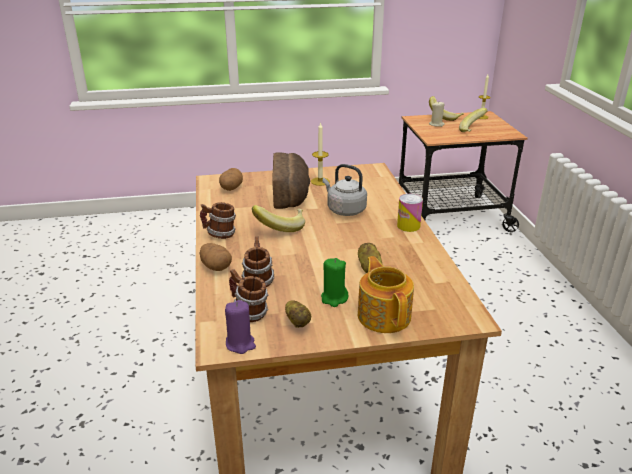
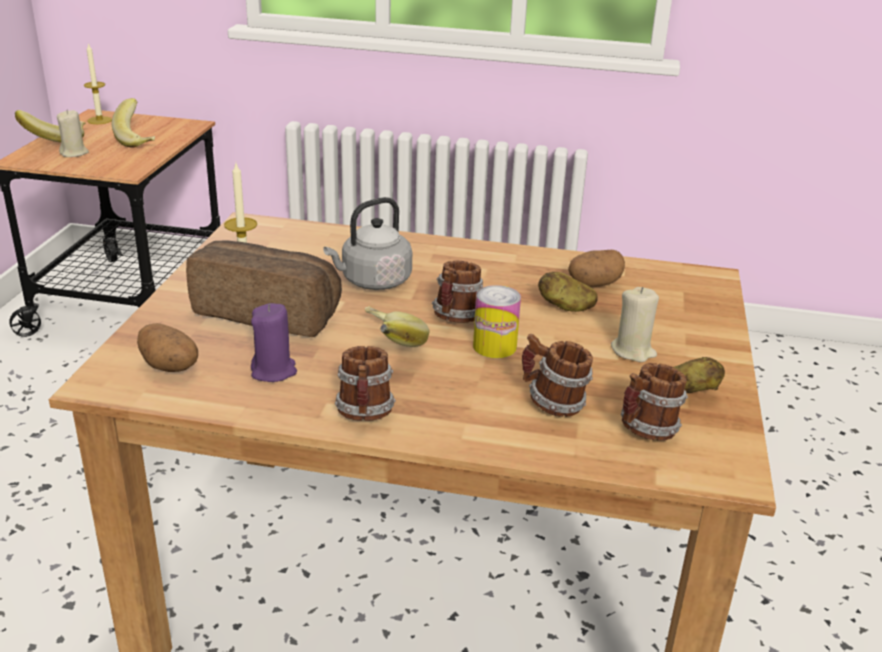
camera: 70 degrees left, 0 degrees up
potato [200,243,232,271] -> potato moved to [568,250,625,287]
purple candle [225,300,256,354] -> purple candle moved to [251,303,297,382]
green candle [321,258,349,307] -> beige candle [611,287,659,362]
teapot [358,256,414,333] -> none
can [397,194,423,232] -> can moved to [473,285,521,358]
none -> mug [432,261,483,323]

